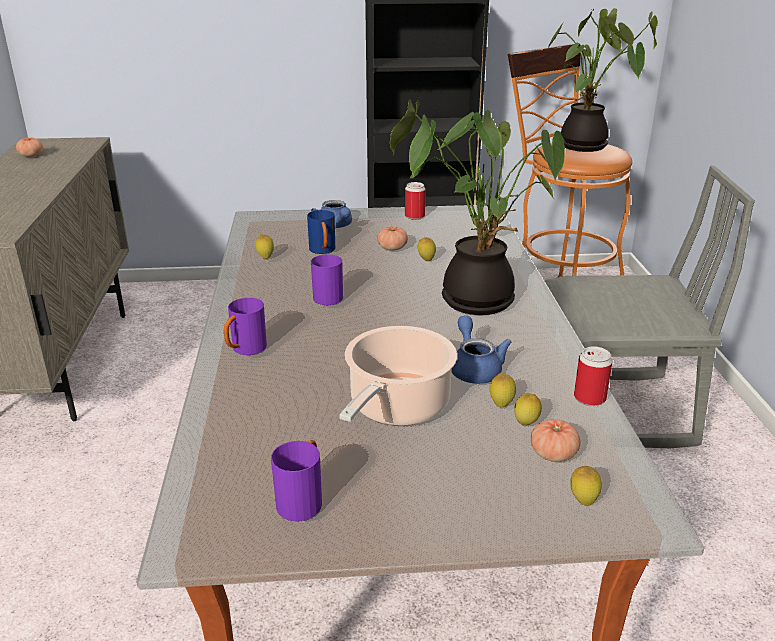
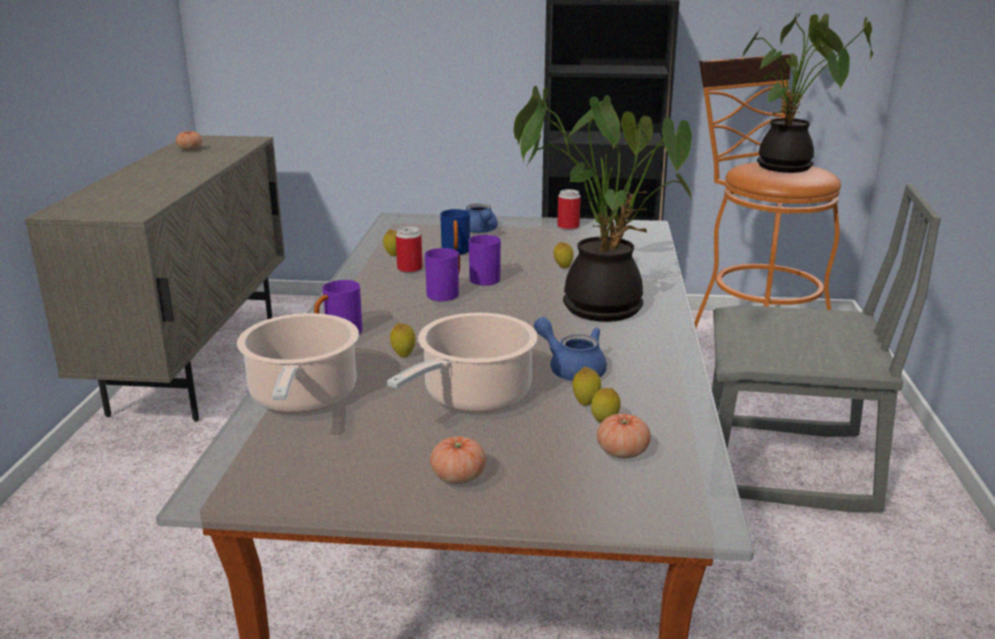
camera: 10 degrees right, 5 degrees down
purple mug [271,440,322,521] -> purple mug moved to [469,235,501,285]
tomato [377,226,408,251] -> tomato moved to [430,436,486,484]
blue teapot [451,315,512,384] -> blue teapot turned 45 degrees counterclockwise [534,317,607,381]
lemon [570,466,602,505] -> lemon moved to [390,323,416,357]
can [574,346,613,406] -> can moved to [396,226,423,273]
none -> cooking pot [237,313,359,413]

